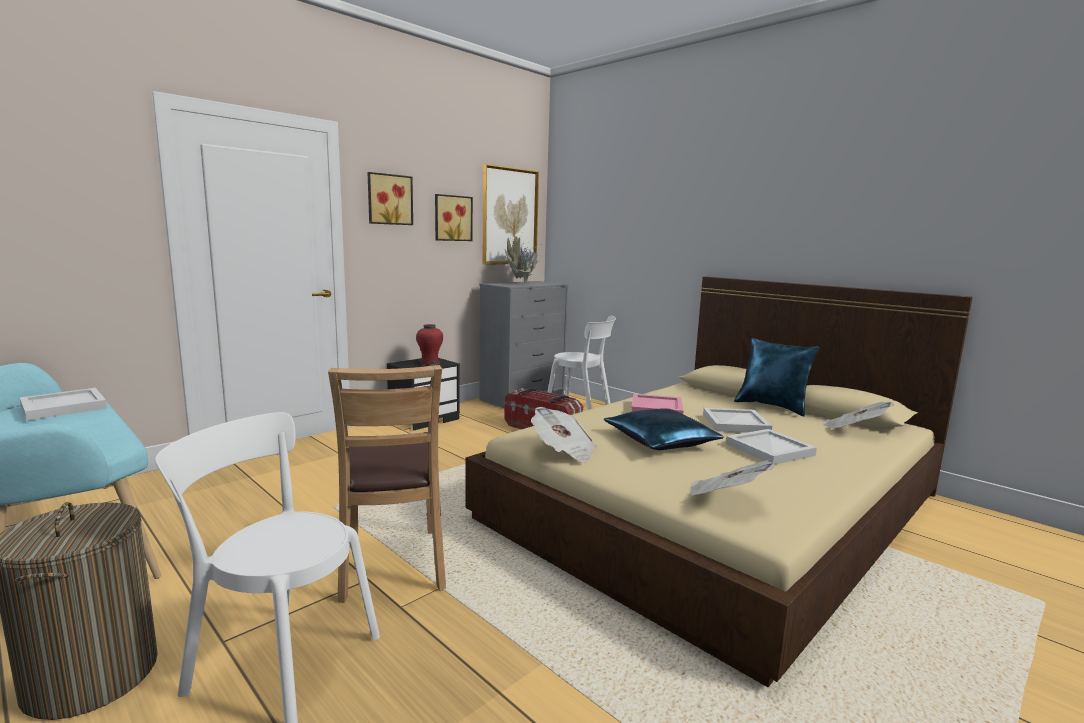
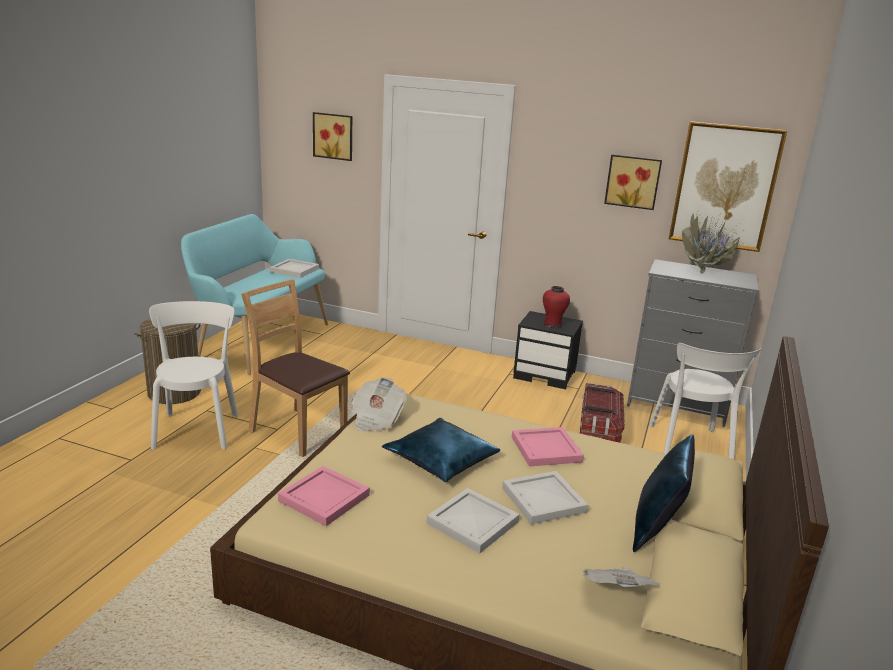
camera: 65 degrees right, 10 degrees up
brown chair [328,365,446,603] -> brown chair turned 75 degrees clockwise [241,279,350,457]
picture [368,172,413,225] -> picture moved to [313,112,352,161]
newspaper [688,460,775,497] -> pink tray [278,466,370,526]

